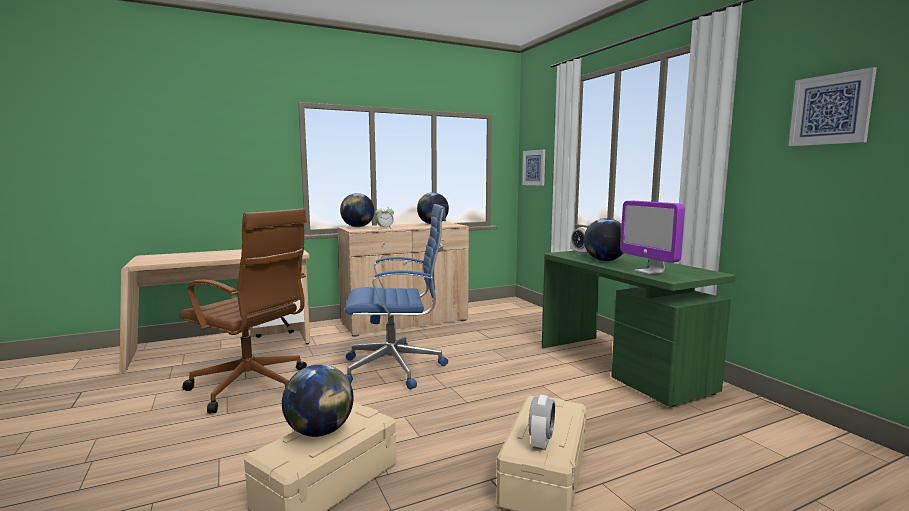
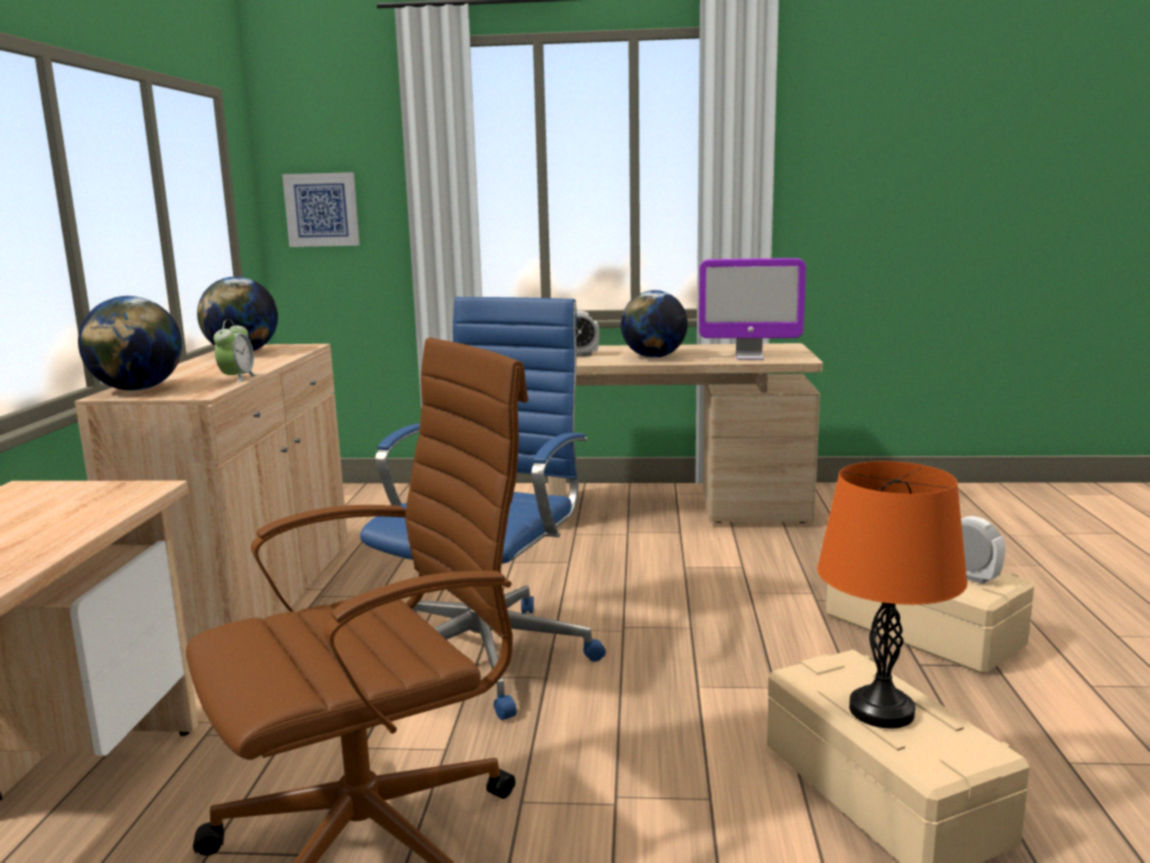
camera: 60 degrees left, 5 degrees up
globe [282,364,354,437] -> orange table lamp [817,461,968,729]
green desk [542,251,736,406] -> beige desk [548,343,823,523]
picture [789,67,877,146] -> none

